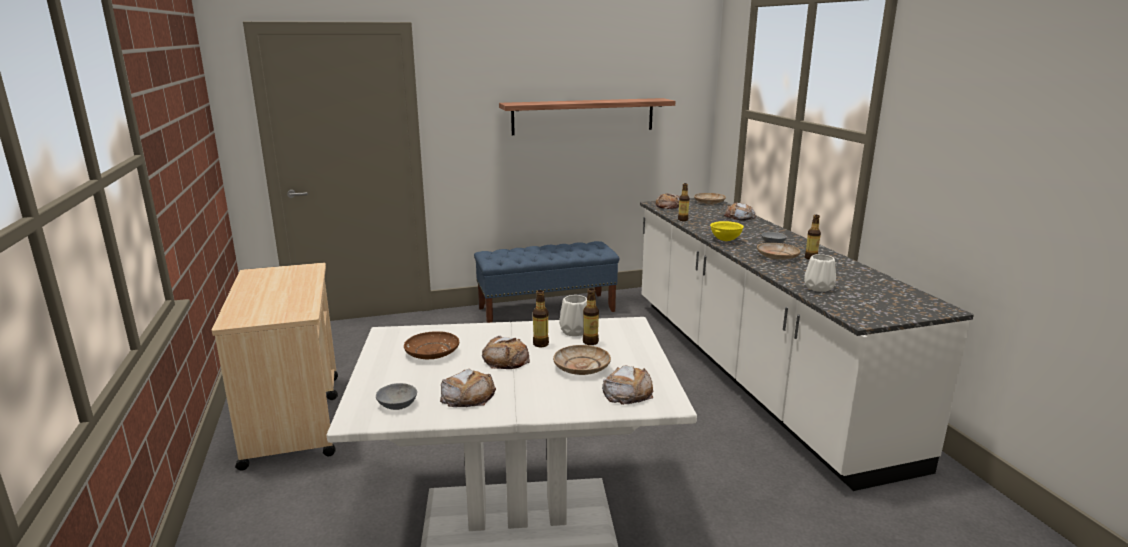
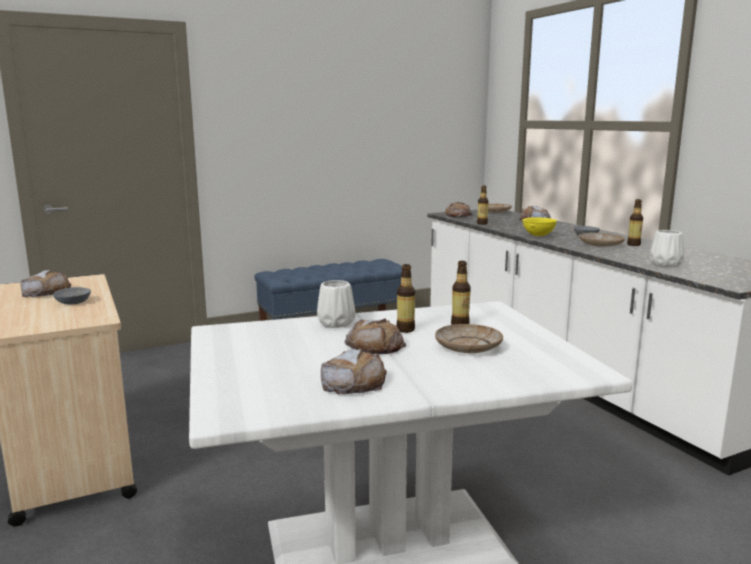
camera: 10 degrees left, 5 degrees down
grey bowl [376,383,417,410] -> grey bowl moved to [53,287,91,304]
brown plate [404,331,459,359] -> none
shelf [499,98,676,135] -> none
white vase [559,295,587,336] -> white vase moved to [317,280,356,328]
bread [602,366,654,405] -> bread moved to [20,270,71,297]

